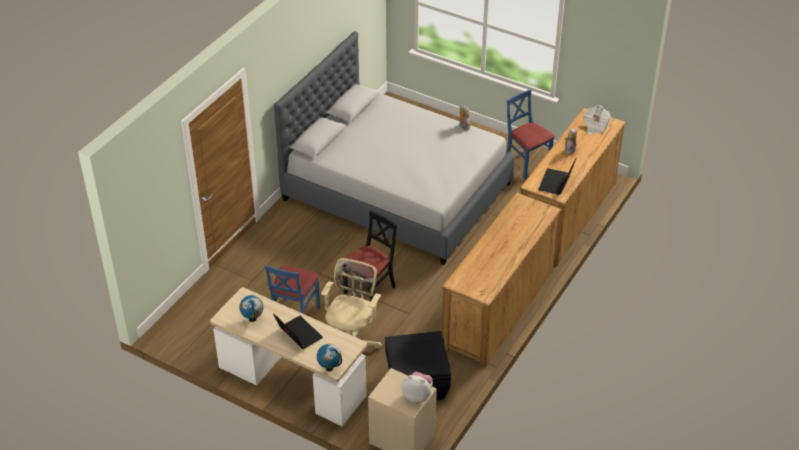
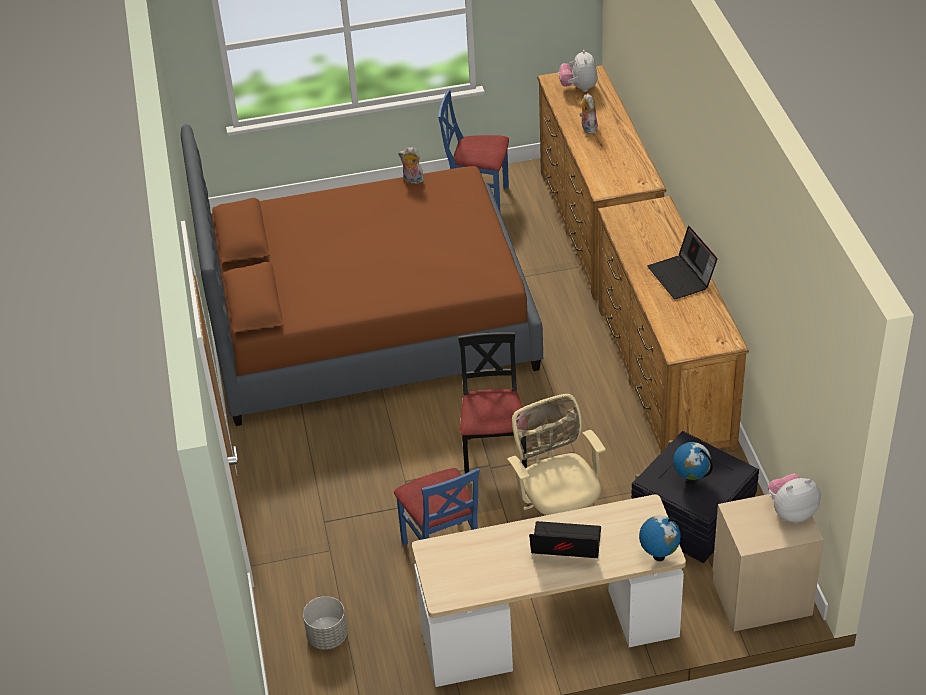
camera: 40 degrees left, 0 degrees up
globe [239,295,263,322] -> globe moved to [673,442,713,485]
grey bed [274,31,515,265] -> brown bed [181,124,543,426]
laptop [538,159,576,195] -> laptop moved to [648,226,717,299]
newspaper [583,105,611,134] -> plush toy [559,50,598,92]
none -> grey planter [303,596,347,650]

